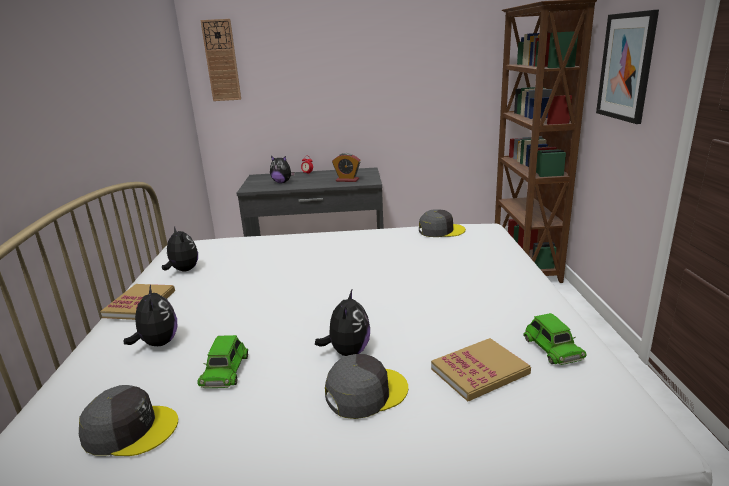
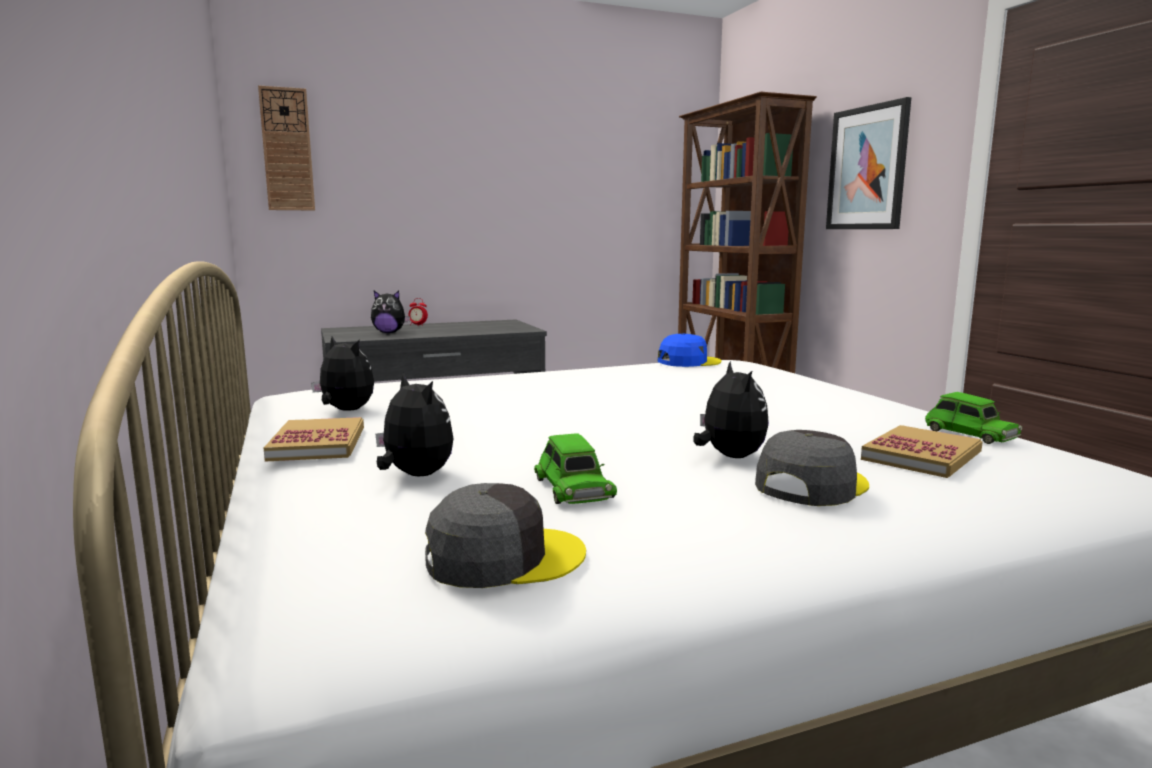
camera: 20 degrees left, 10 degrees down
alarm clock [332,153,361,182] -> none
grey cap [419,209,466,237] -> blue cap [657,333,722,367]

